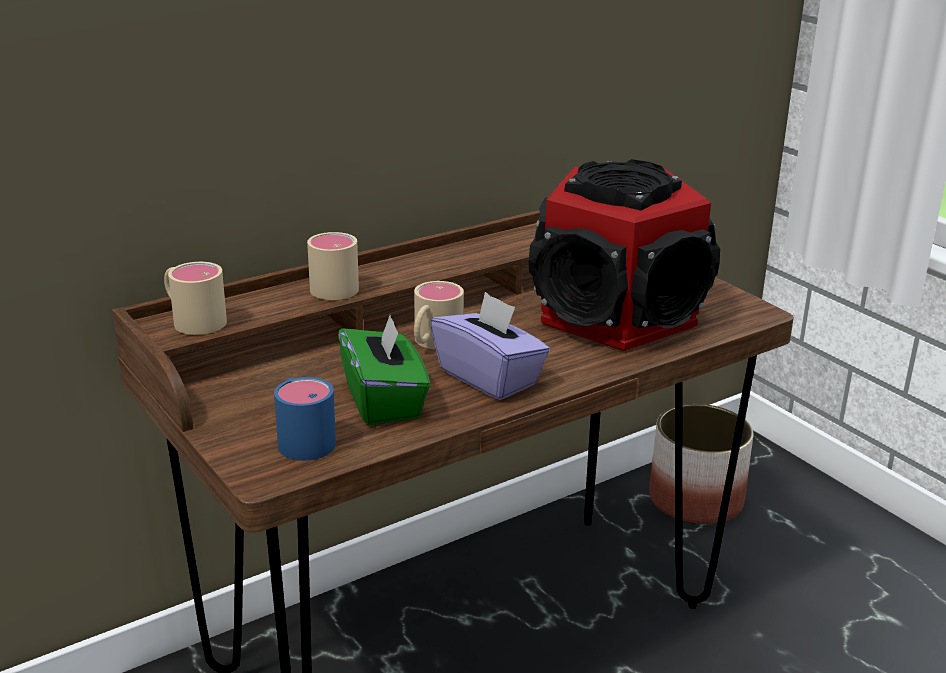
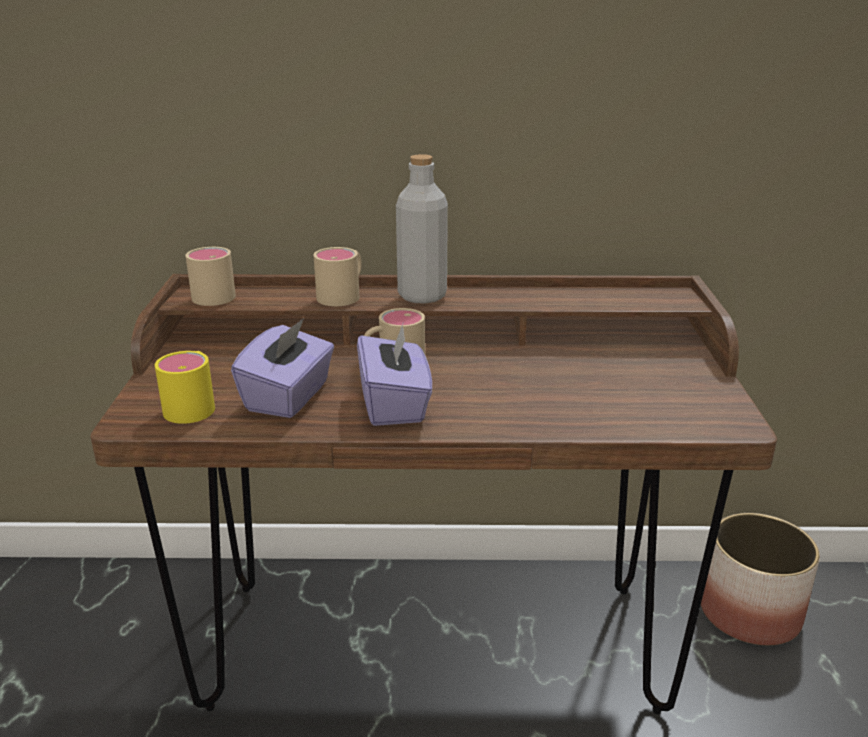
camera: 35 degrees right, 0 degrees up
blue mug [274,377,336,461] -> yellow mug [155,351,215,424]
green tissue box [338,312,430,425] -> purple tissue box [231,318,334,418]
speaker [529,159,720,351] -> none
none -> grey bottle [396,154,448,304]

